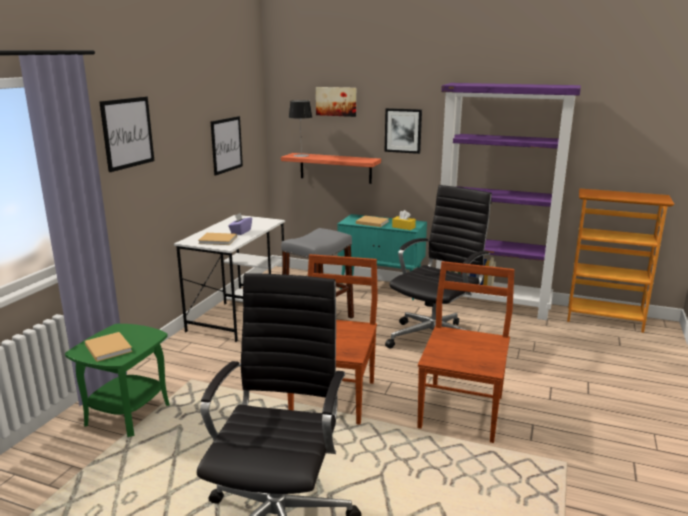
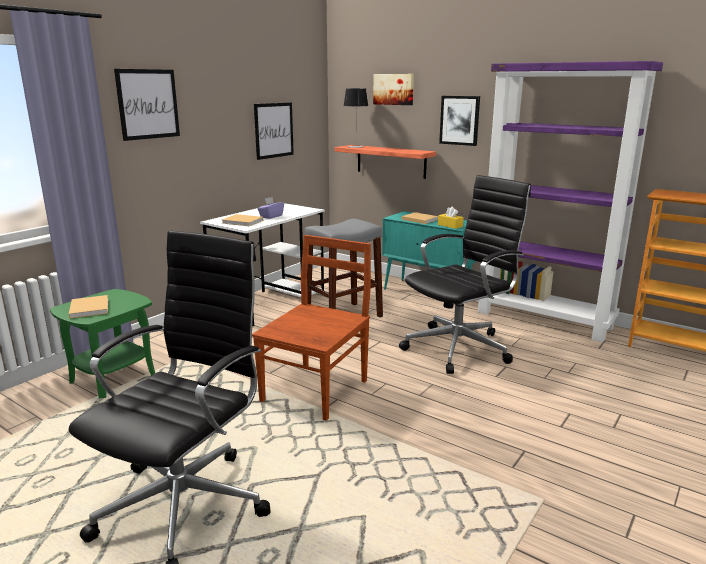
camera: 15 degrees right, 0 degrees up
brown chair [417,261,515,443] -> none

